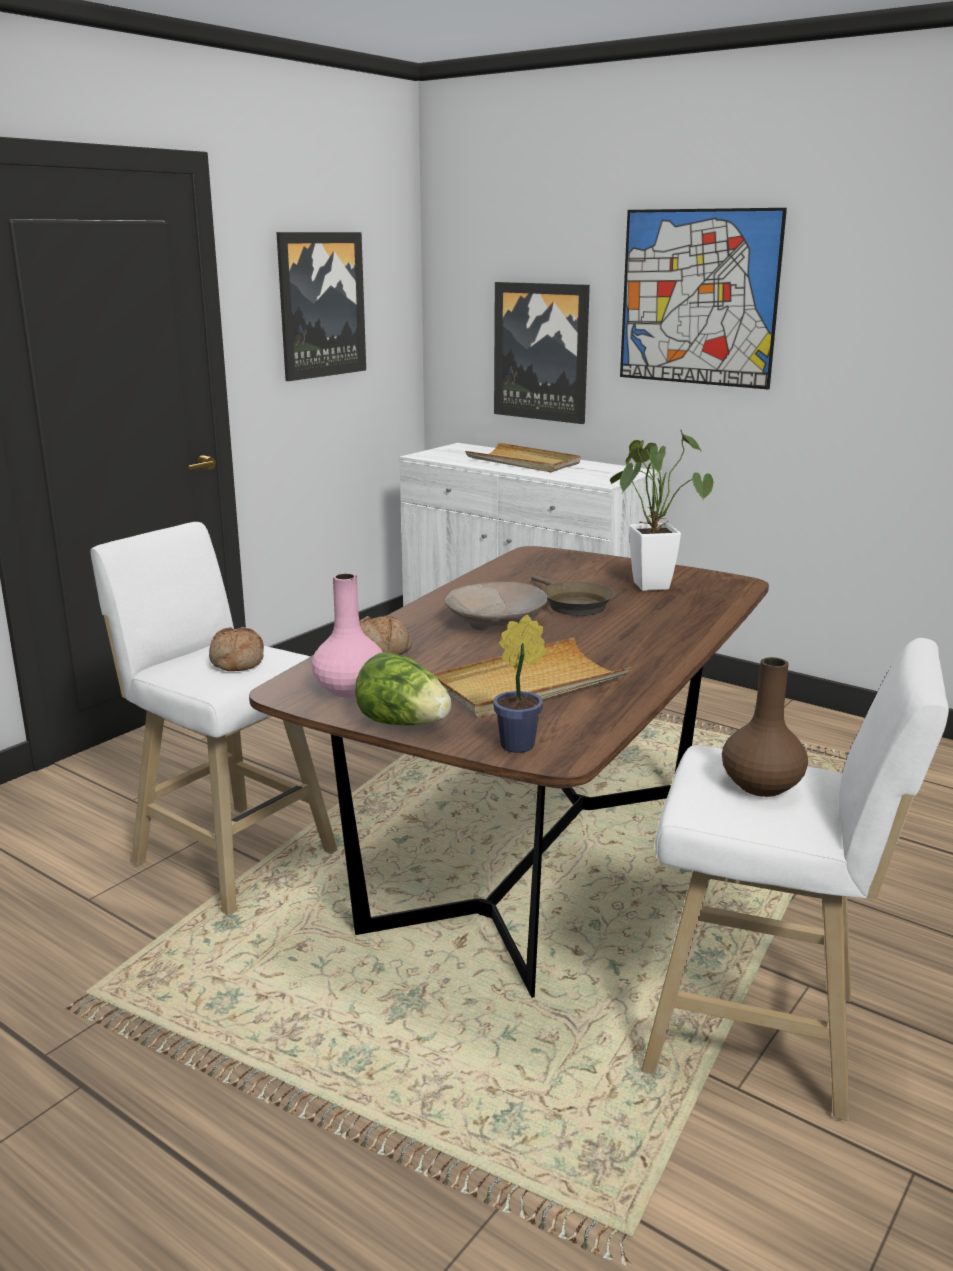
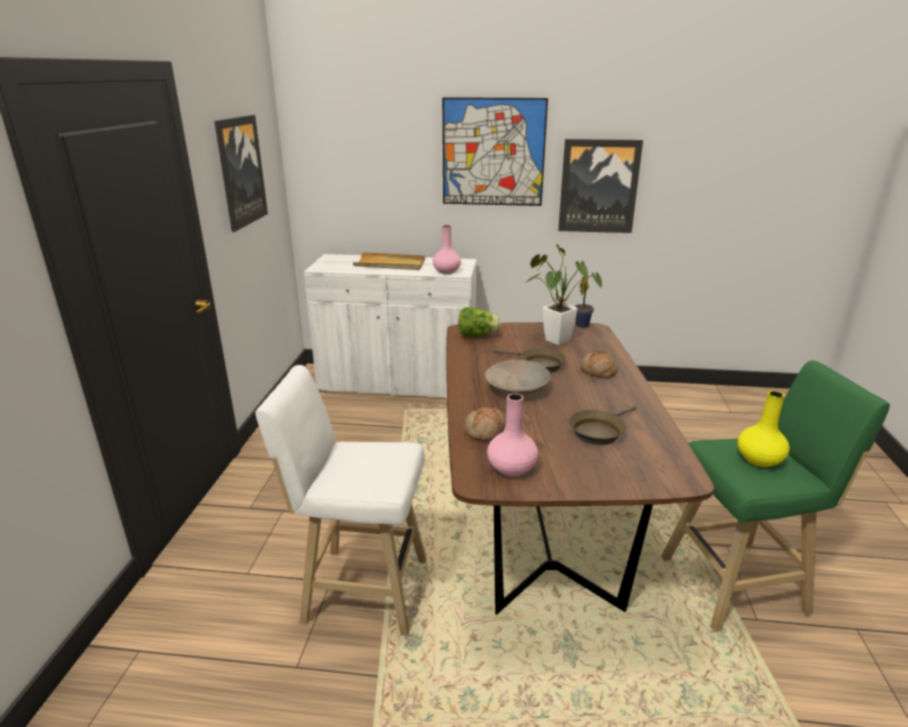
camera: 30 degrees left, 5 degrees up
bread [209,627,264,671] -> bread moved to [580,351,618,378]
lettuce [355,652,452,726] -> lettuce moved to [458,307,501,337]
beige tray [433,637,631,718] -> brown frying pan [569,405,637,445]
potted plant [493,615,546,753] -> potted plant moved to [574,276,594,328]
picture [494,282,590,424] -> picture moved to [558,139,643,233]
white stool [641,638,949,1121] -> green stool [661,361,890,632]
brown vase [722,657,808,797] -> yellow vase [738,391,790,467]
none -> pink vase [433,225,461,274]

